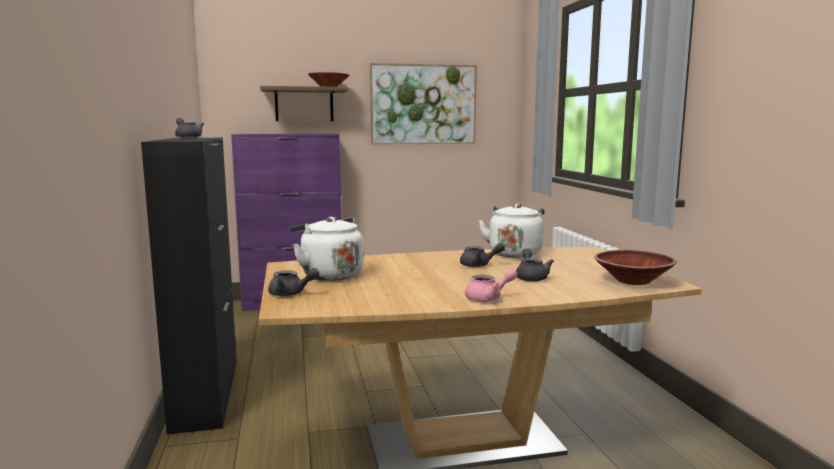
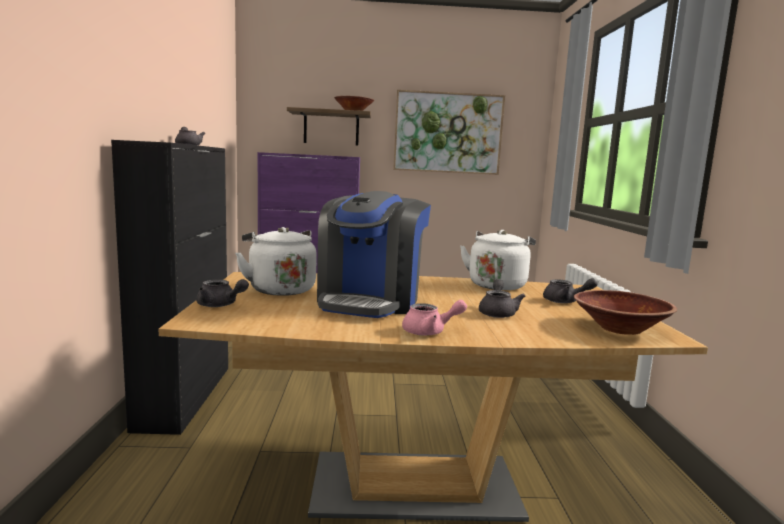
camera: 10 degrees right, 0 degrees up
grey teapot [460,243,505,267] -> grey teapot moved to [543,278,598,303]
none -> coffee machine [317,191,431,318]

